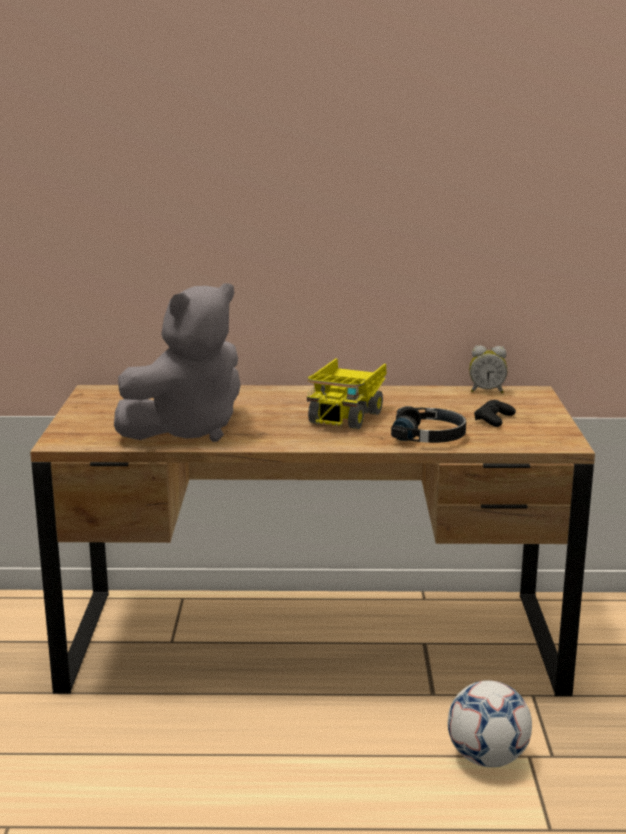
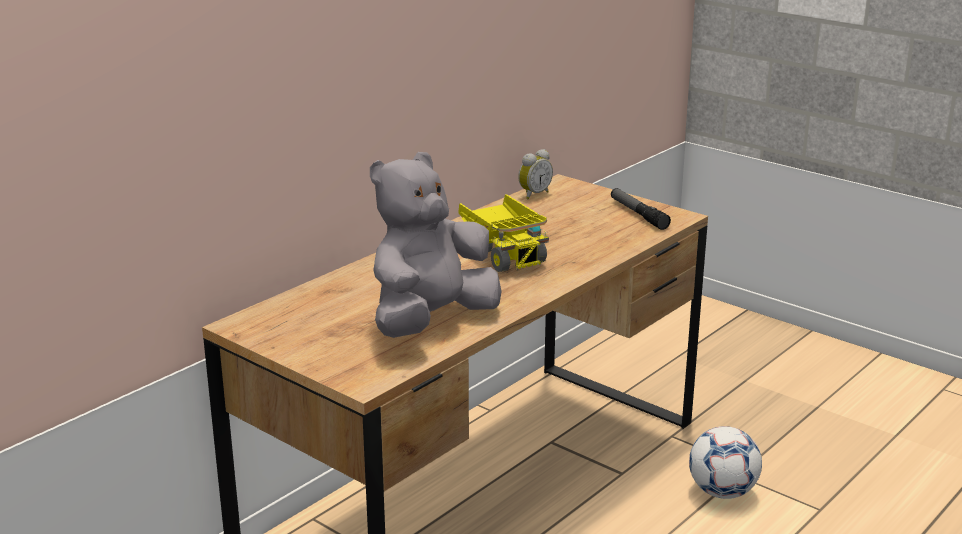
camera: 50 degrees left, 5 degrees up
grey plush toy [114,283,241,442] -> grey plush toy turned 135 degrees counterclockwise [370,152,502,338]
black headphones [391,406,466,443] -> none
black game controller [474,400,516,427] -> none
none -> flashlight [611,188,671,230]

